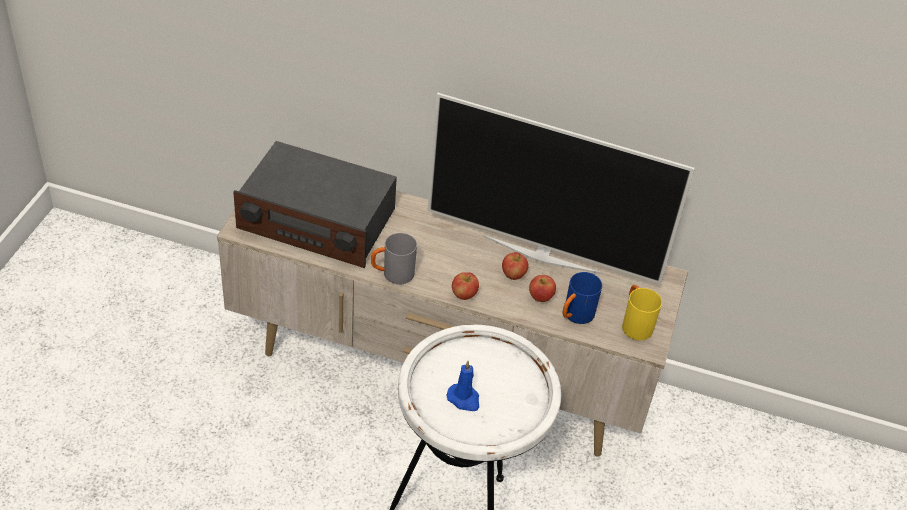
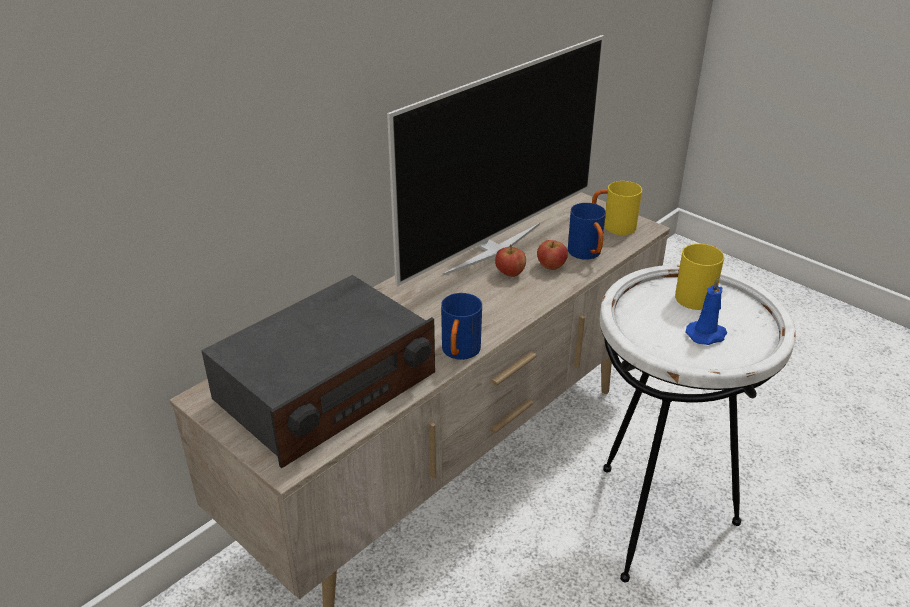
camera: 60 degrees left, 10 degrees down
grey mug [371,233,417,285] -> blue mug [441,293,482,360]
apple [452,272,479,300] -> none
none -> yellow mug [675,244,724,310]

